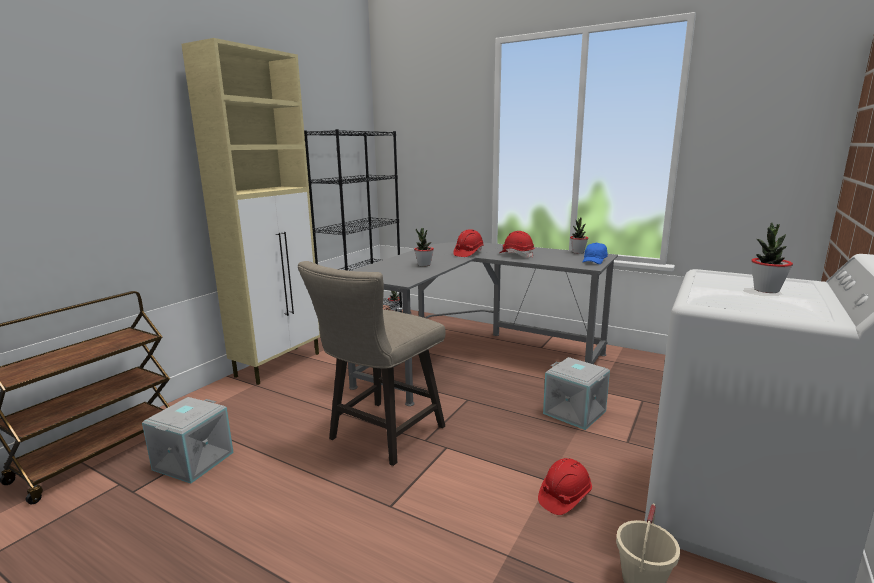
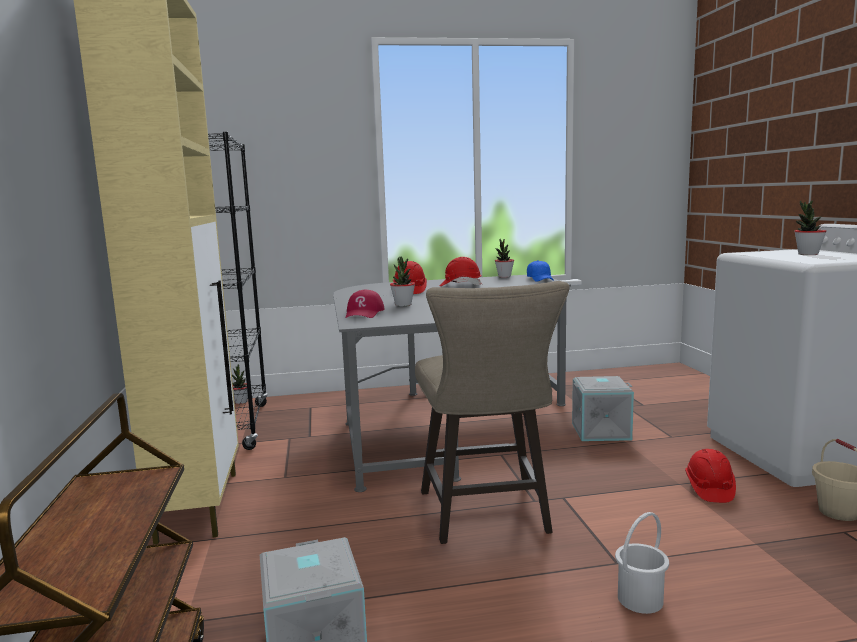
camera: 40 degrees left, 5 degrees down
none -> red cap [346,289,385,318]
none -> white bucket [615,512,669,614]

